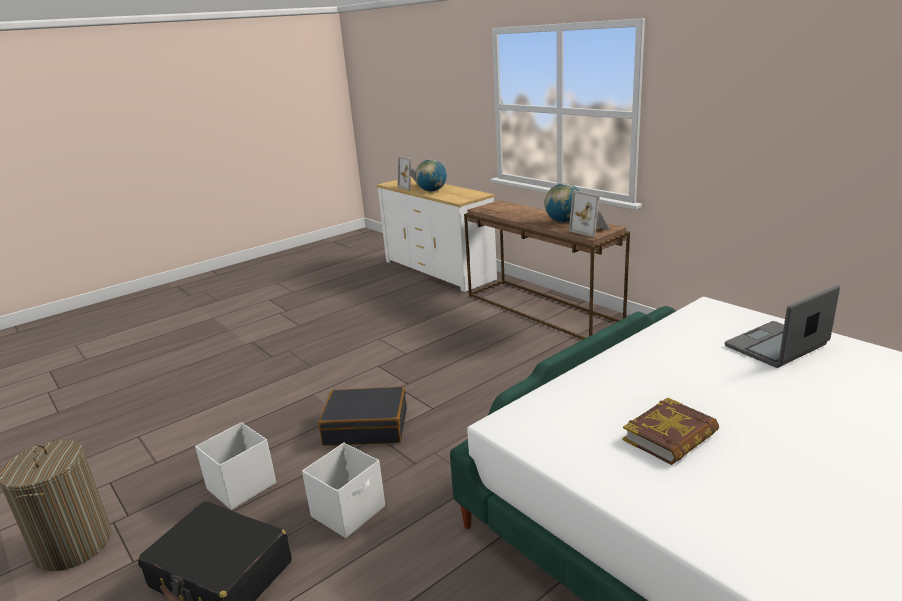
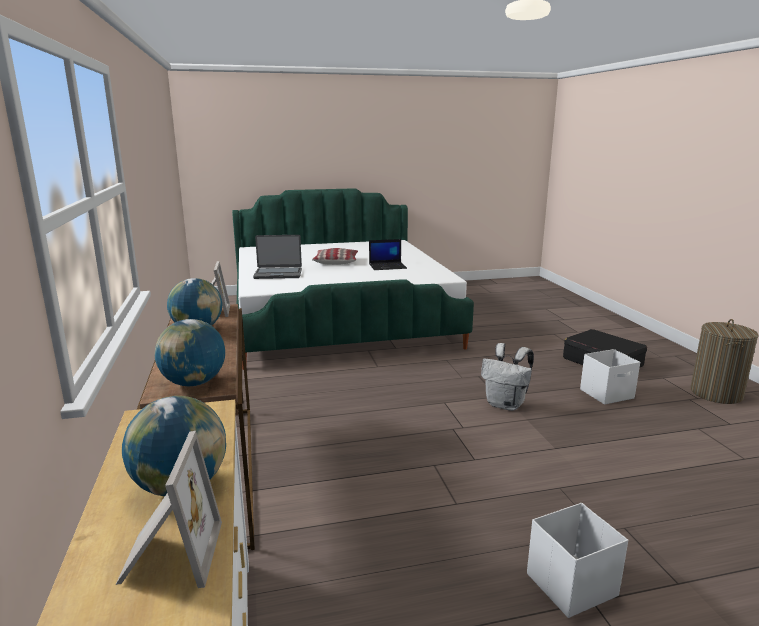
camera: 155 degrees left, 5 degrees down
white storage box [302,443,385,538] -> white storage box moved to [527,503,628,618]
black suitcase [318,386,407,446] -> white backpack [481,343,534,411]
book [622,397,719,465] -> laptop [369,239,407,270]
none -> globe [155,319,225,386]
none -> pillow [312,248,358,265]

